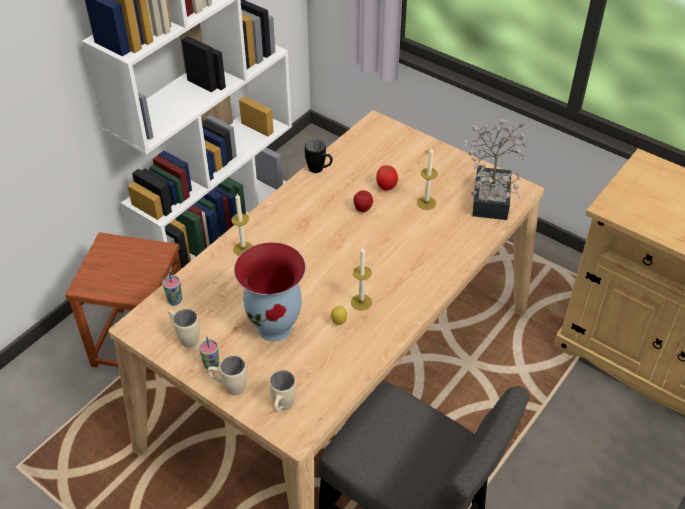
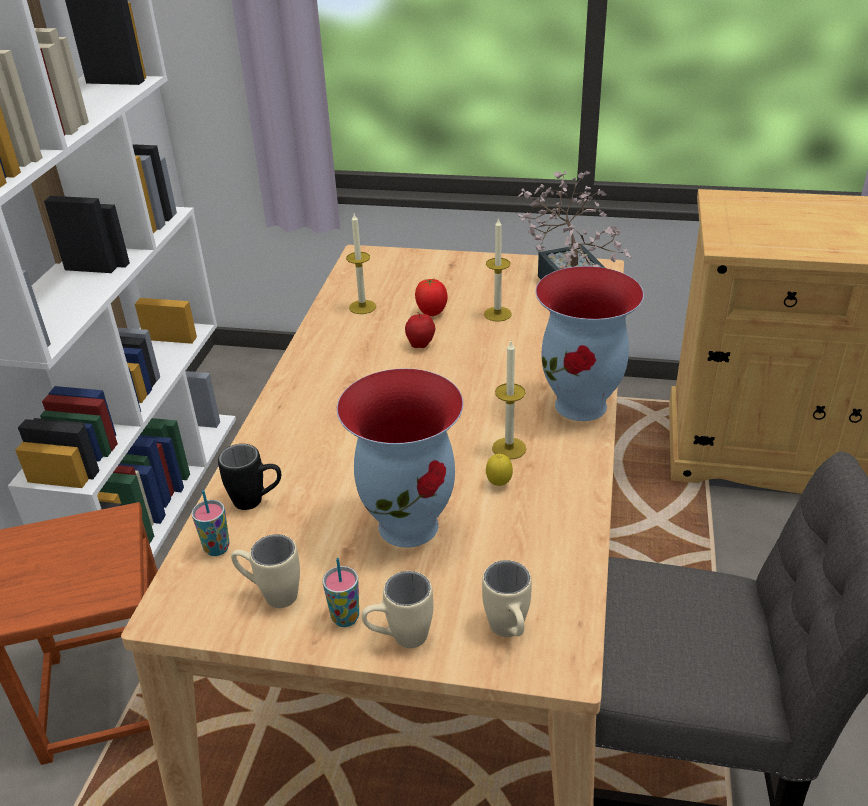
camera: 25 degrees left, 10 degrees down
candle [231,193,253,256] -> candle moved to [346,214,376,314]
black mug [305,139,333,173] -> black mug moved to [218,444,281,510]
none -> vase [536,266,644,421]

